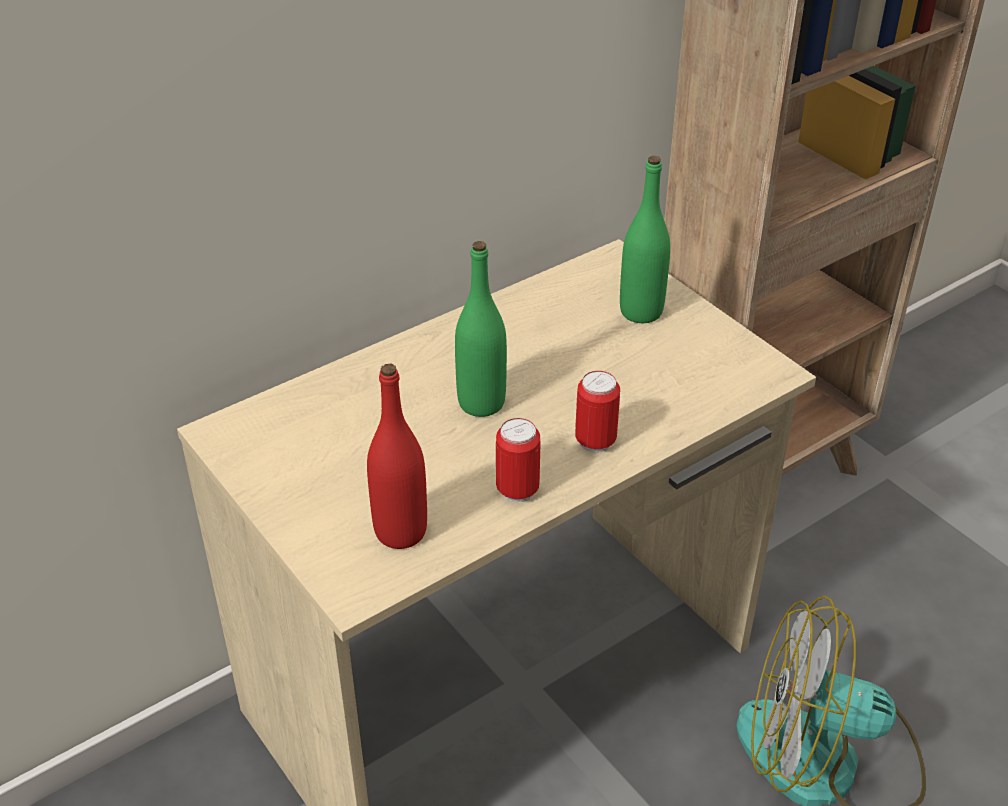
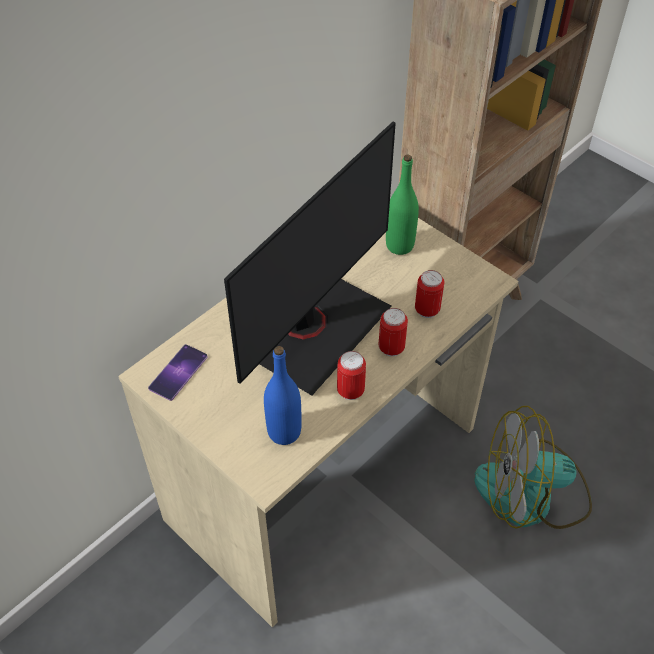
camera: 10 degrees left, 10 degrees up
red bottle [367,364,427,549] -> blue bottle [264,346,302,445]
green bottle [455,241,507,417] -> monitor [224,121,396,396]
none -> phone [148,344,208,401]
none -> can [415,270,445,318]

